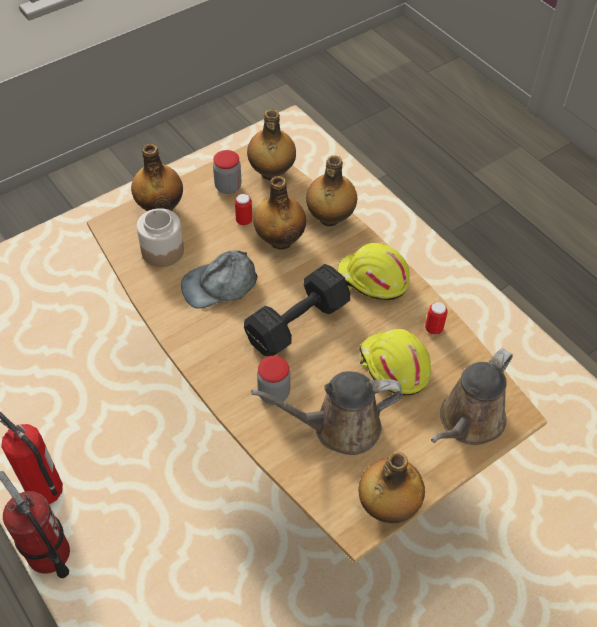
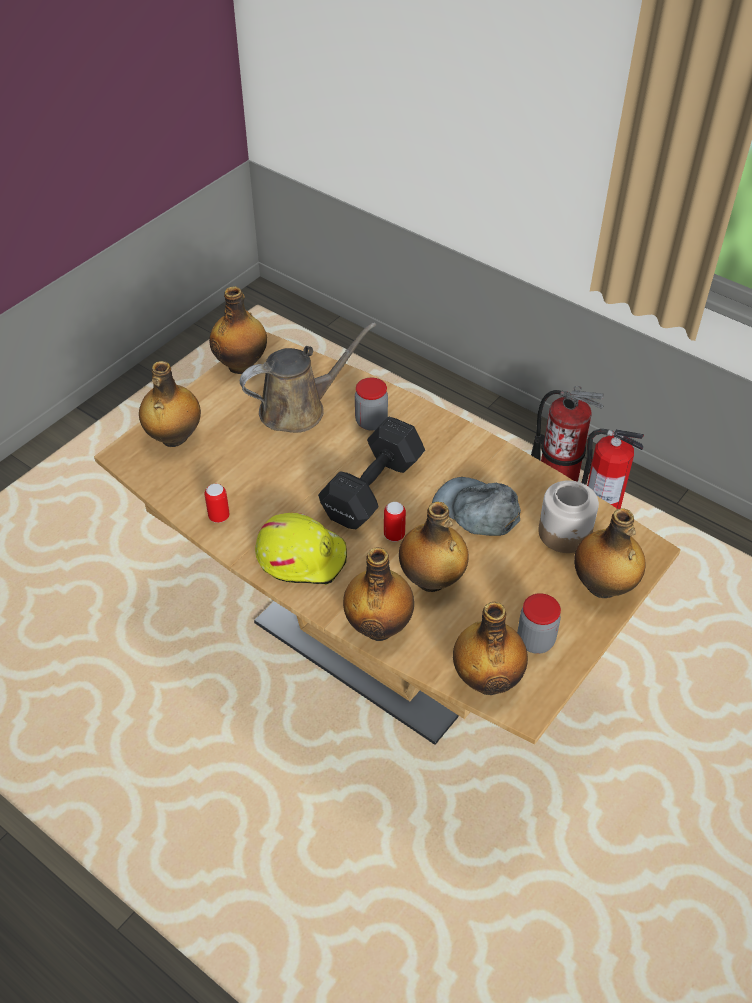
camera: 165 degrees right, 5 degrees down
grey cap [181,250,258,309] -> grey cap turned 105 degrees counterclockwise [432,477,521,536]
can [235,194,252,225] -> can moved to [384,502,406,542]
yellow hard hat [359,329,431,396] -> none
brown watering can [431,348,513,445] -> bottle [139,361,201,447]

